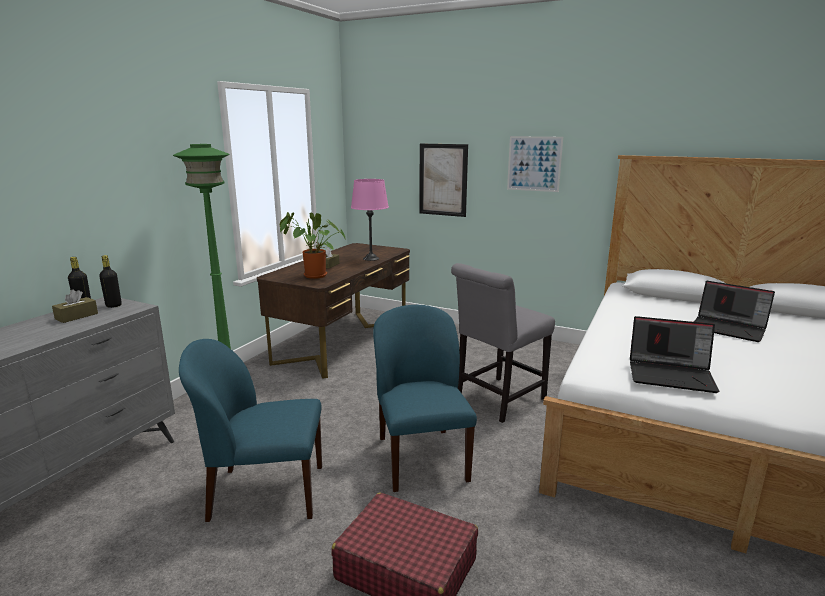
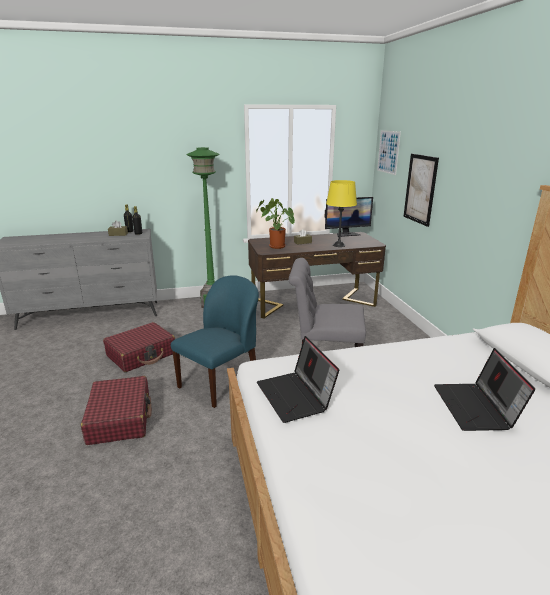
camera: 50 degrees right, 5 degrees up
blue chair [179,339,322,522] -> red suitcase [103,322,175,372]
pink table lamp [351,179,389,261] -> yellow table lamp [326,180,357,247]
picture [507,136,563,192] -> picture moved to [377,130,401,175]
none -> monitor [325,197,373,237]

